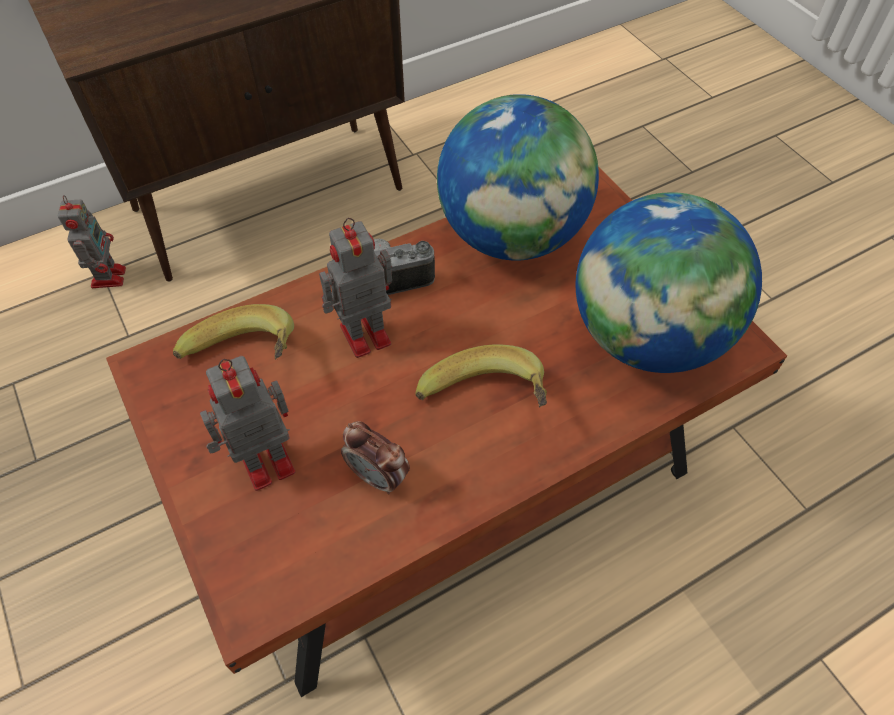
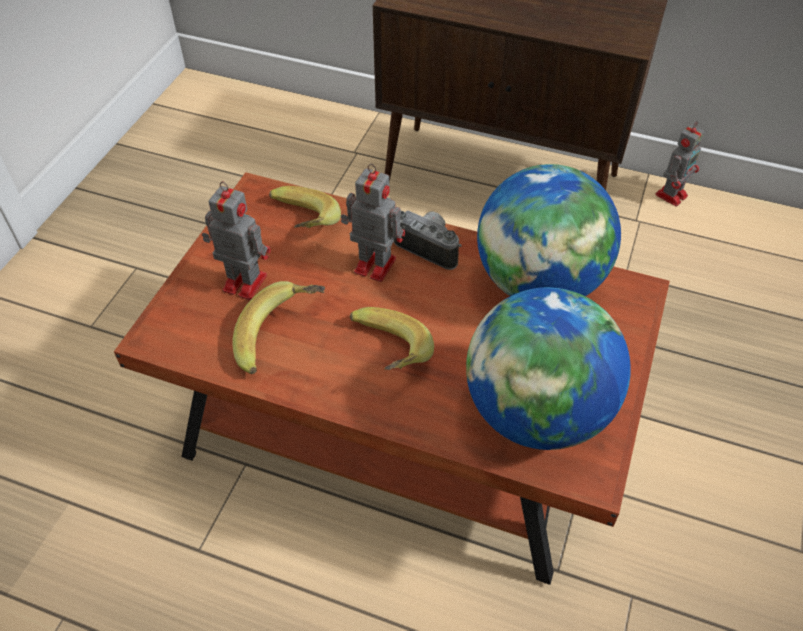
camera: 50 degrees right, 5 degrees down
toy robot [58,195,126,288] -> toy robot moved to [655,121,705,207]
alarm clock [341,421,410,494] -> banana [232,281,325,374]

